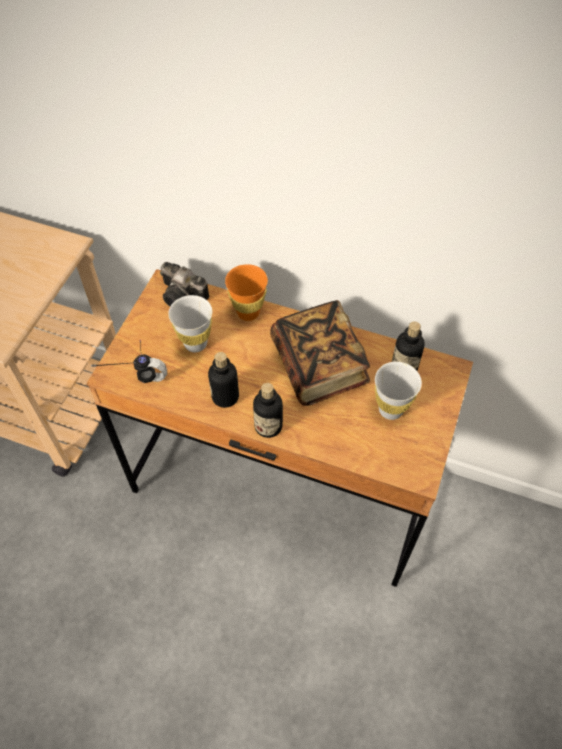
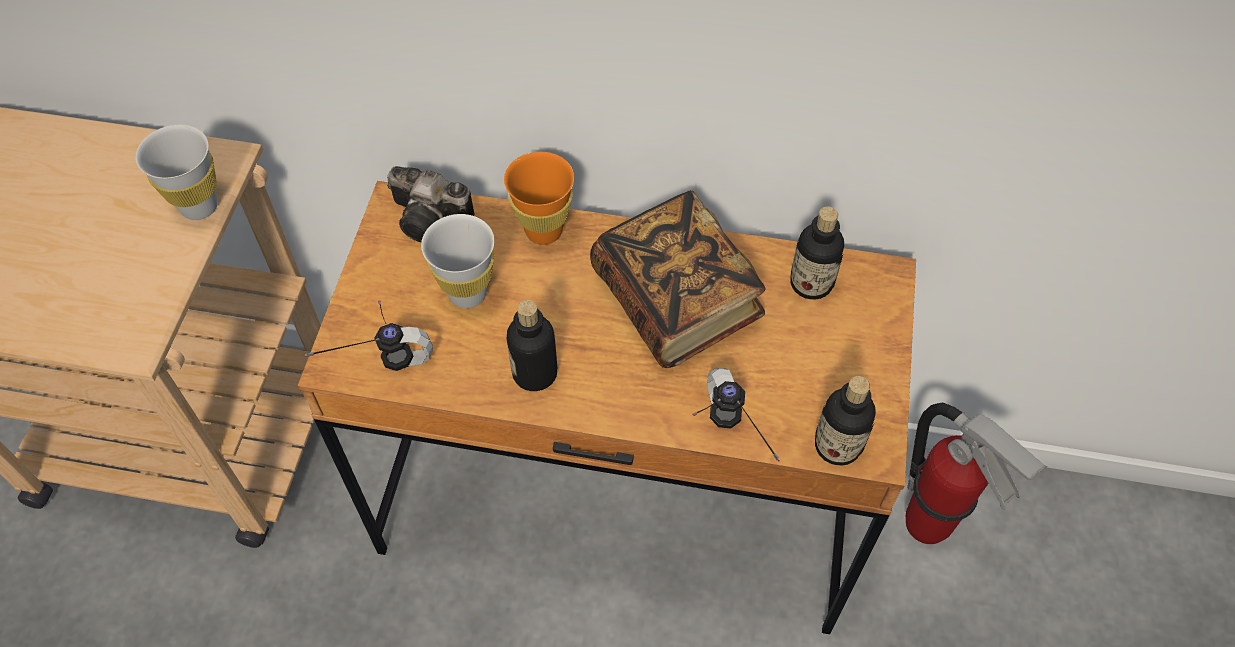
camera: 10 degrees left, 0 degrees up
bottle [253,383,283,438] -> bottle moved to [815,376,876,466]
white cup [375,362,422,420] -> white cup moved to [136,125,218,220]
none -> headphones [692,368,780,462]
none -> fire extinguisher [906,403,1047,544]

